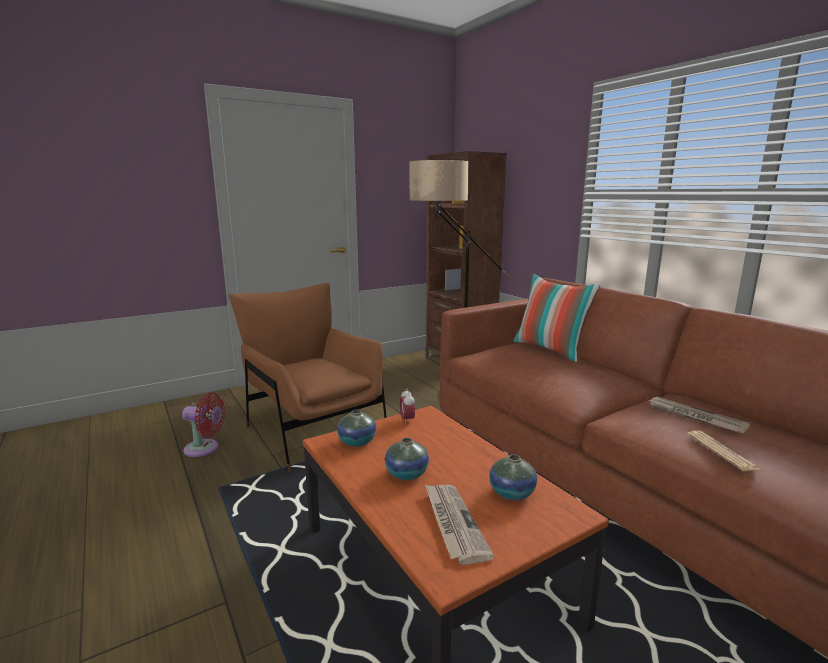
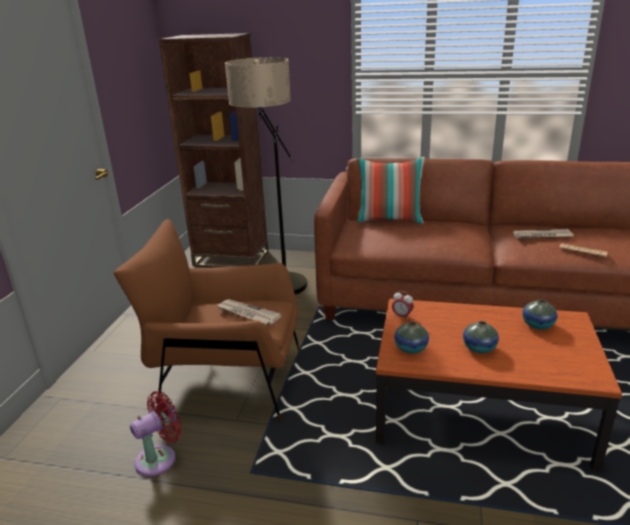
camera: 45 degrees left, 10 degrees up
newspaper [425,485,495,565] -> newspaper moved to [217,299,282,324]

